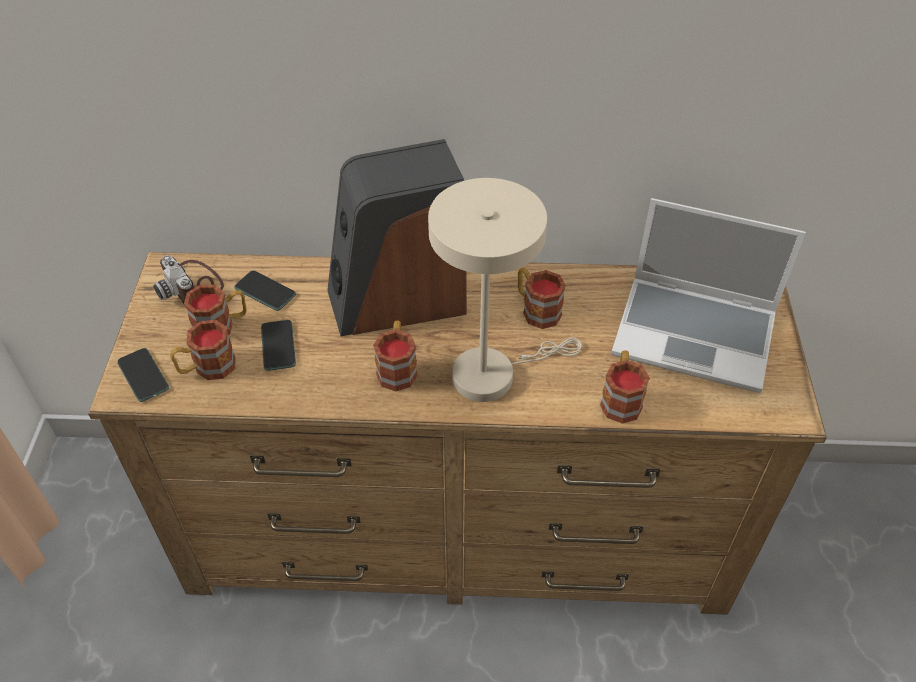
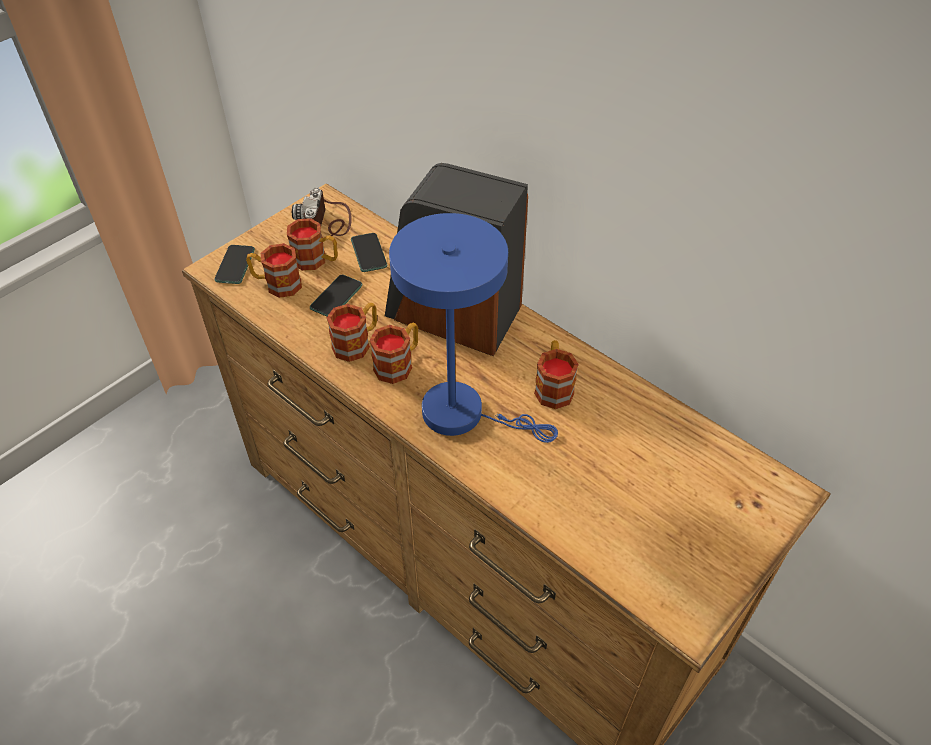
camera: 40 degrees right, 0 degrees up
beige table lamp [428,178,582,402] -> blue table lamp [389,213,558,443]
mug [600,350,650,424] -> mug moved to [327,303,377,362]
laptop [611,198,806,393] -> none

